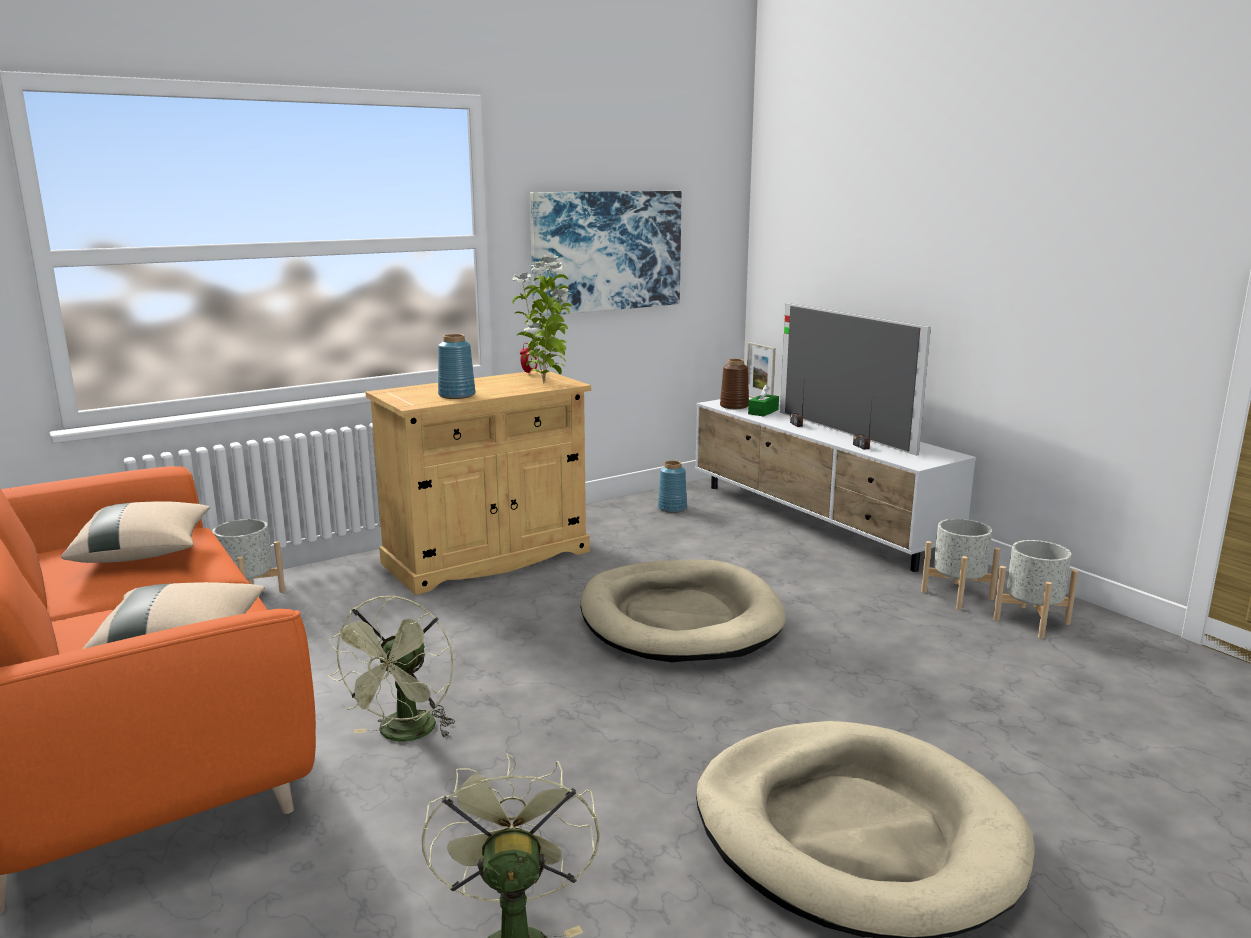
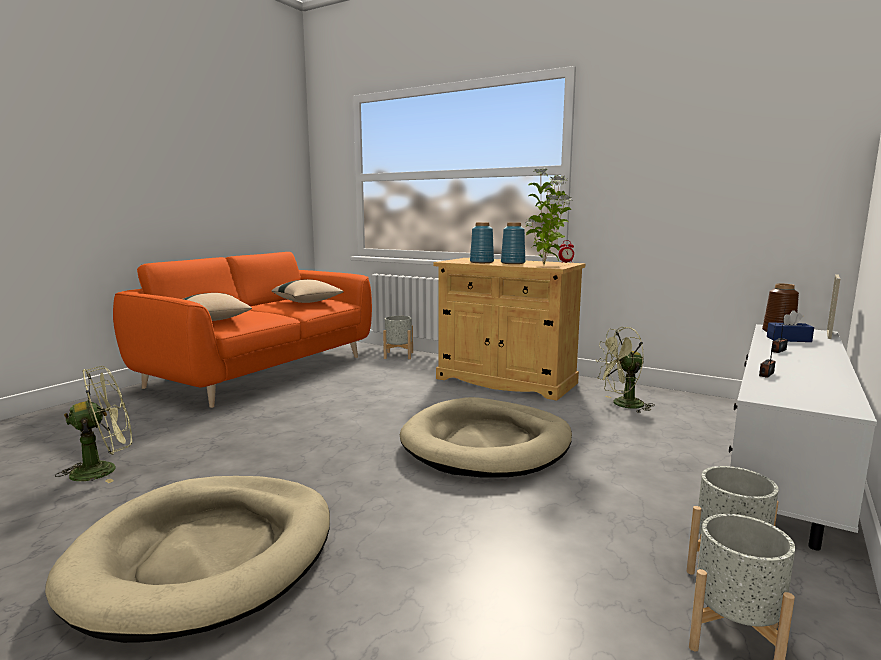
camera: 65 degrees right, 5 degrees down
green fan [328,595,455,741] -> green fan moved to [596,327,655,413]
picture [530,191,682,317] -> none
blue vase [658,460,687,513] -> blue vase moved to [501,222,525,264]
green tissue box [748,384,779,417] -> blue tissue box [767,310,814,342]
television [780,303,931,456] -> none

